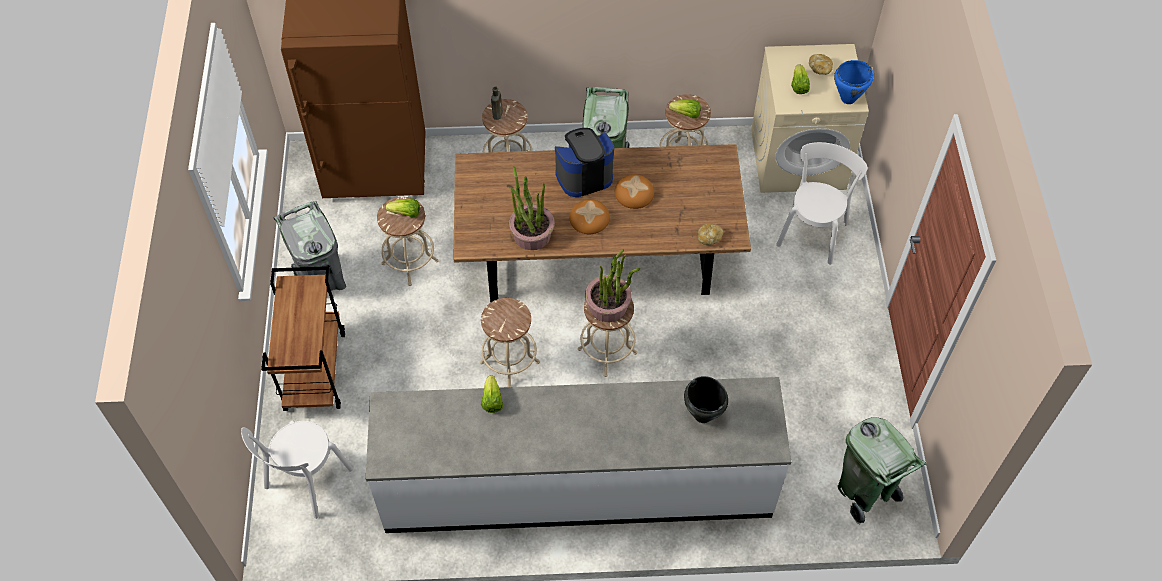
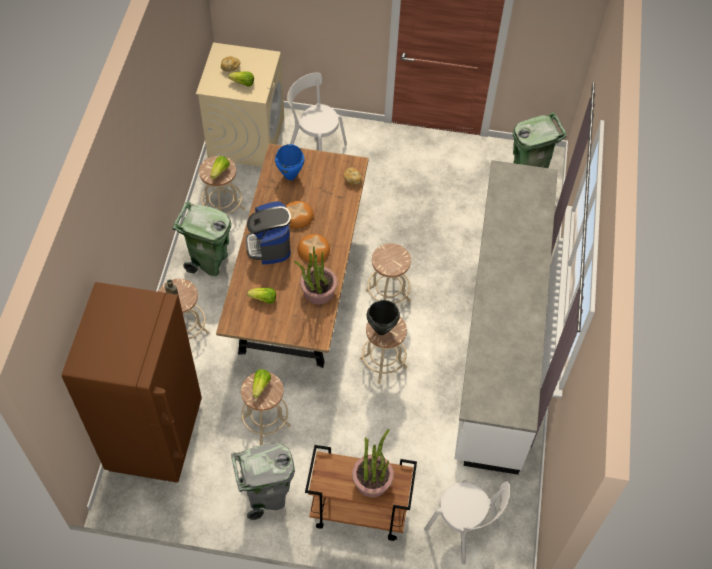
camera: 80 degrees left, 0 degrees up
lettuce [481,375,503,413] -> lettuce moved to [247,288,276,304]
potted plant [585,249,640,322] -> potted plant moved to [352,429,394,497]
black cooking pot [684,376,728,423] -> black cooking pot moved to [367,300,400,335]
blue cooking pot [834,60,874,104] -> blue cooking pot moved to [275,144,304,180]

